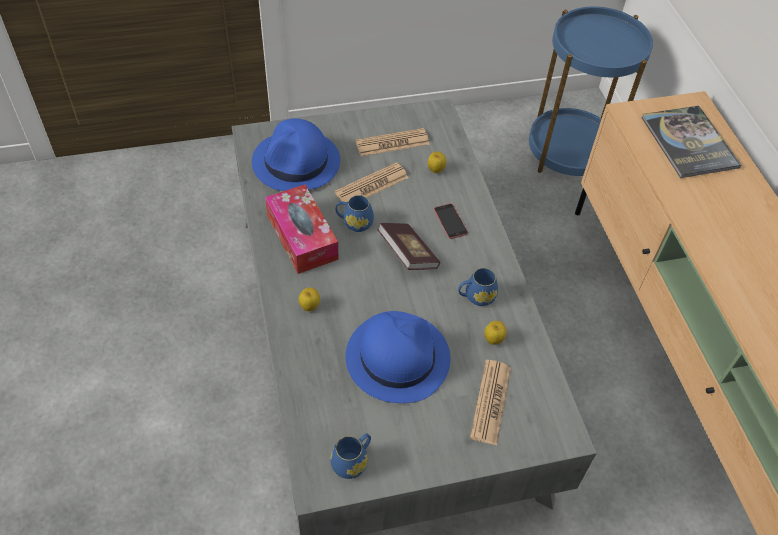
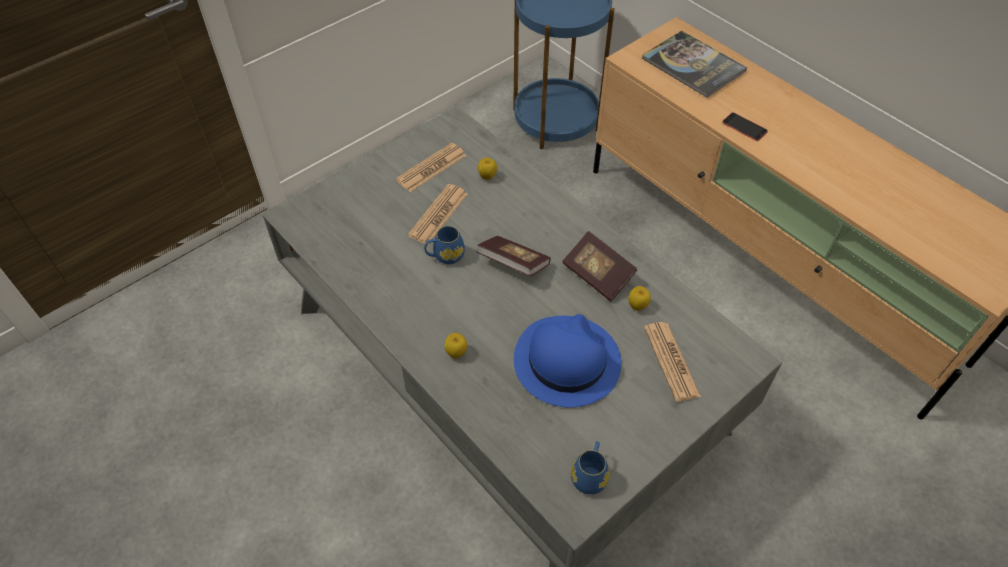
camera: 25 degrees left, 0 degrees up
blue hat [252,118,340,191] -> none
tissue box [265,184,338,274] -> none
phone [434,204,468,239] -> phone moved to [722,112,768,141]
blue mug [458,268,498,306] -> book [562,231,637,301]

